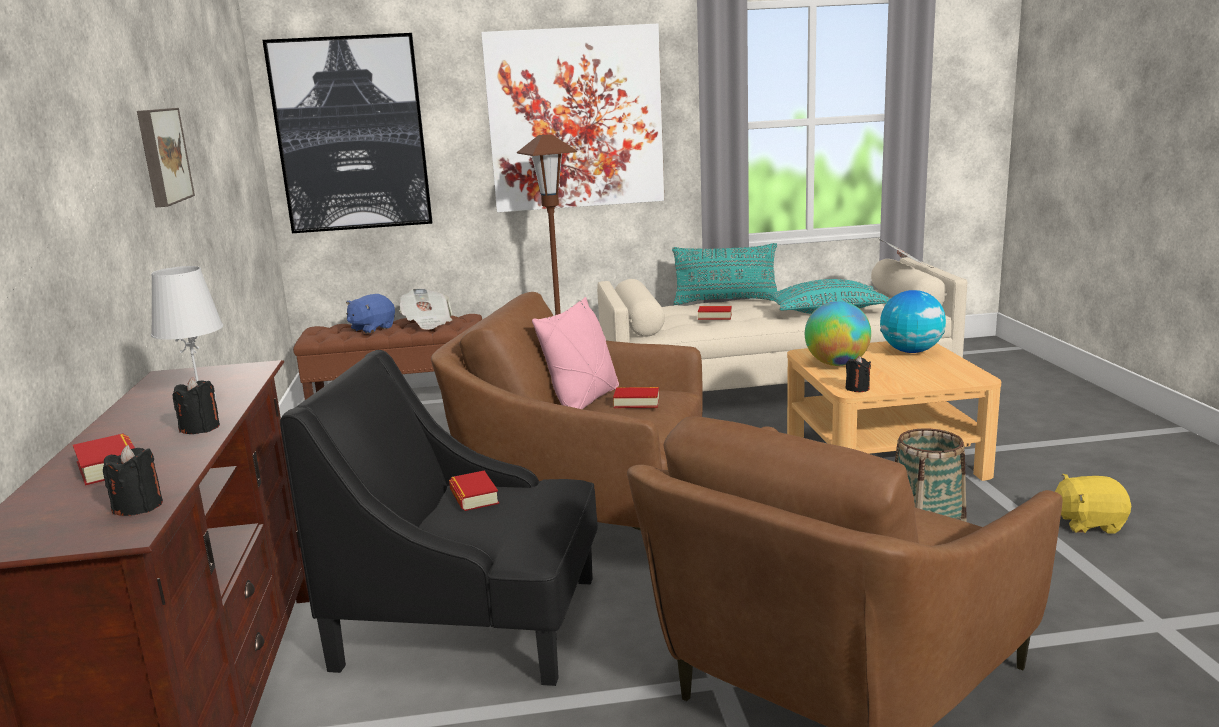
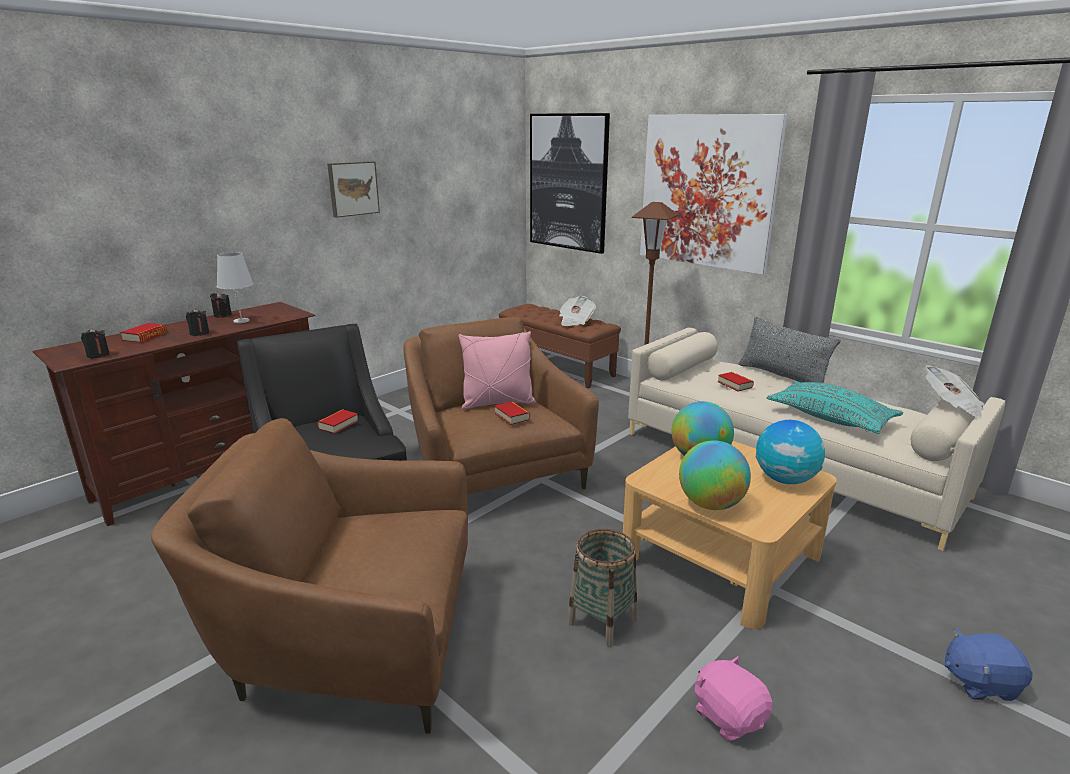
camera: 50 degrees right, 5 degrees up
blue plush toy [346,294,395,334] -> blue plush toy moved to [945,629,1032,701]
turquoise pillow [672,243,777,305] -> grey pillow [739,316,841,383]
black candle [845,356,871,392] -> black candle moved to [210,292,232,318]
yellow plush toy [1055,474,1131,534] -> pink plush toy [695,656,773,741]
none -> globe [679,441,751,510]

